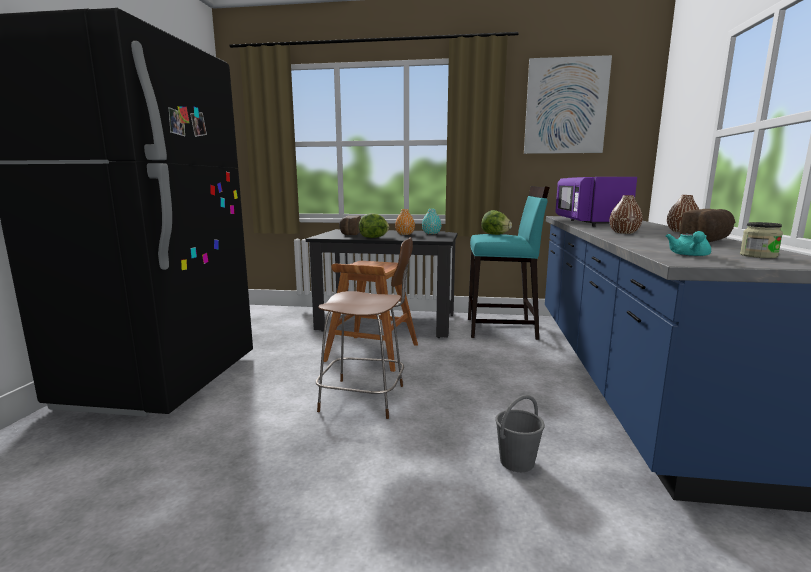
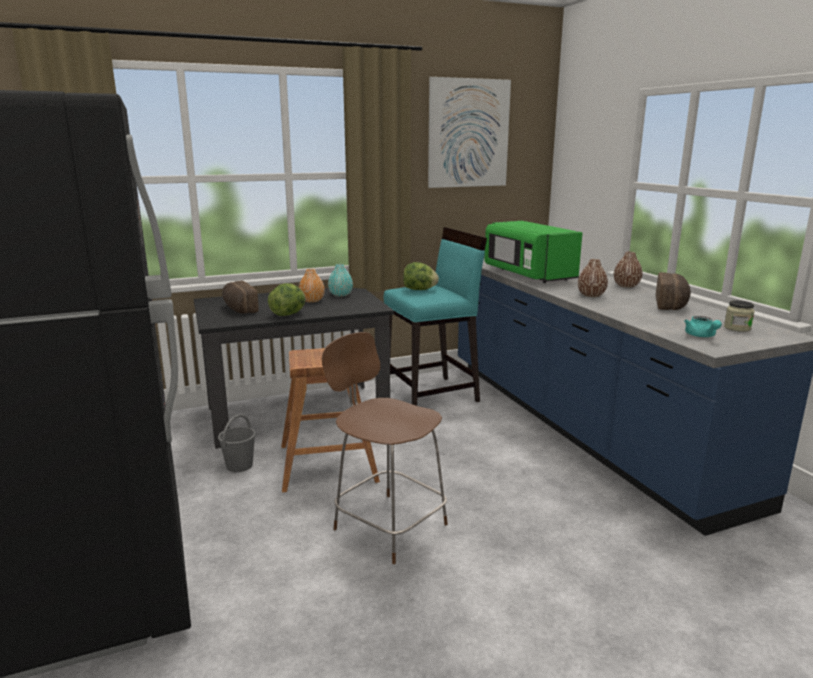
camera: 30 degrees left, 5 degrees up
brown chair [316,237,413,419] -> brown chair turned 120 degrees counterclockwise [322,332,448,564]
grey bucket [495,395,545,472] -> grey bucket moved to [218,414,255,472]
purple microwave [555,177,637,227] -> green microwave [484,221,582,283]

